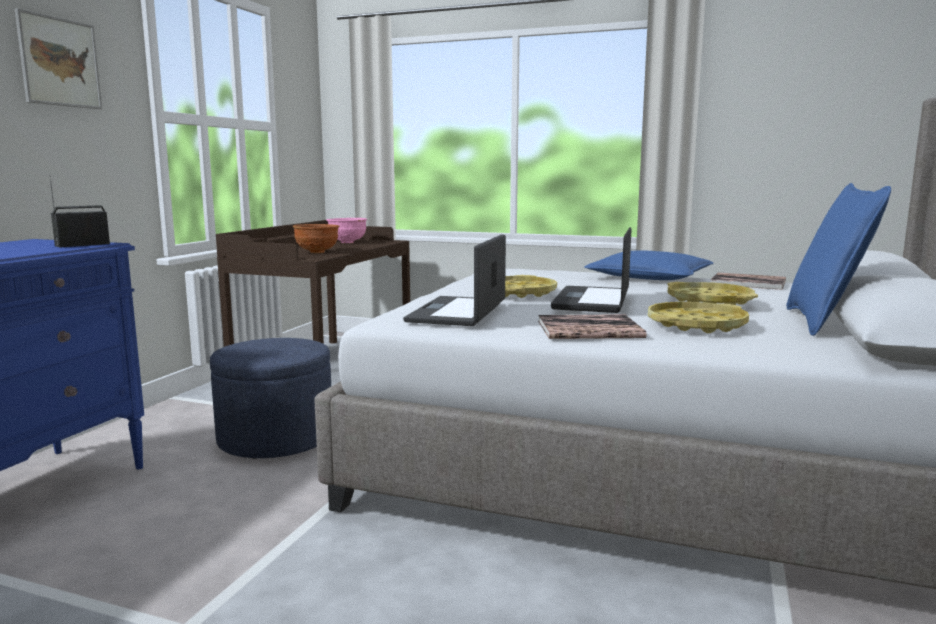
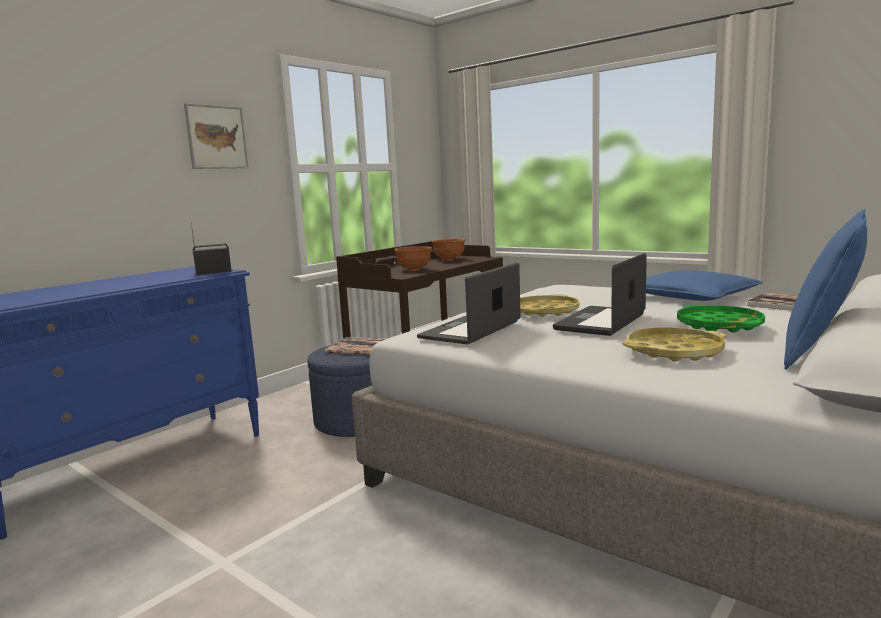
camera: 20 degrees right, 0 degrees up
pink bowl [327,218,367,243] -> brown bowl [432,239,465,261]
book [538,314,647,339] -> book moved to [325,337,386,355]
yellow tray [667,282,758,305] -> green tray [677,305,765,333]

